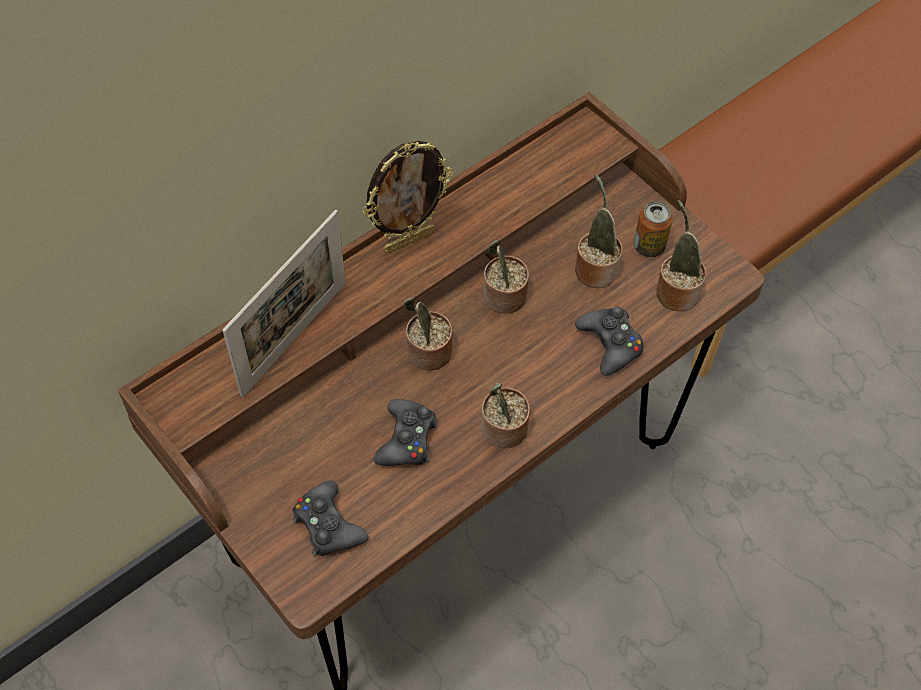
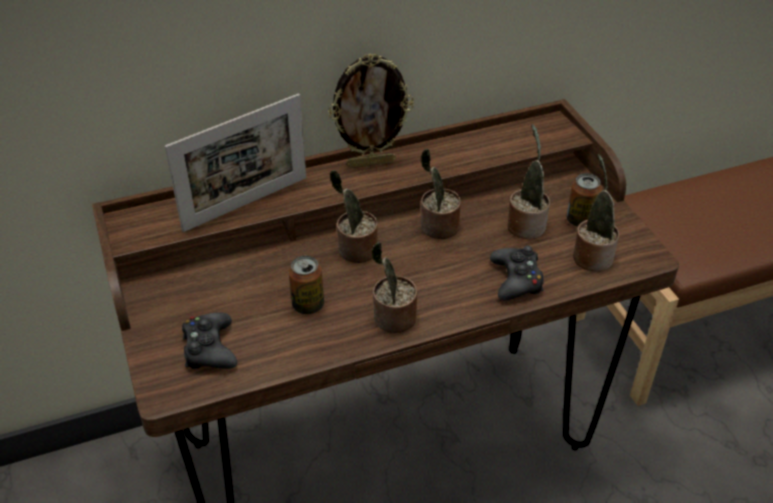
camera: 20 degrees right, 15 degrees down
black game controller [374,399,438,466] -> can [288,256,324,314]

